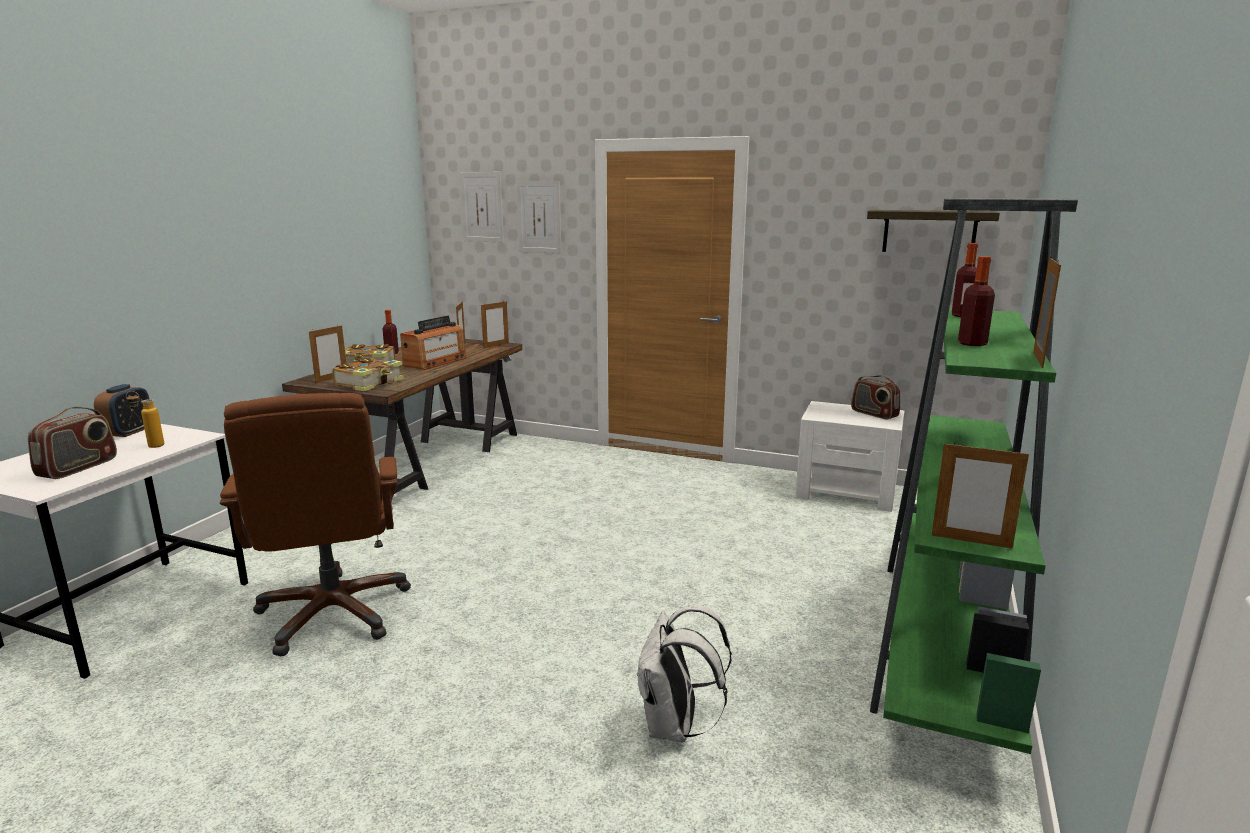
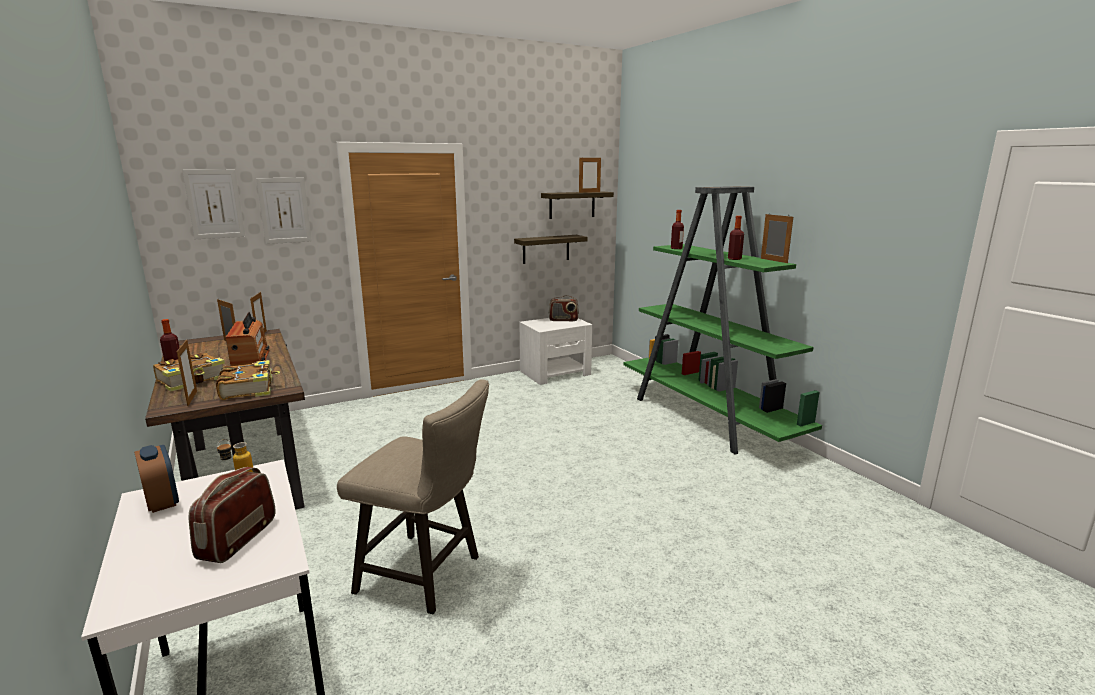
camera: 50 degrees left, 0 degrees up
radio [28,407,117,479] -> radio turned 135 degrees counterclockwise [189,467,275,563]
brown office chair [220,393,411,656] -> beige stool [337,380,489,614]
white backpack [636,605,732,743] -> none
picture frame [932,442,1029,549] -> picture frame moved to [579,158,601,193]
none -> shelf [514,235,588,264]

